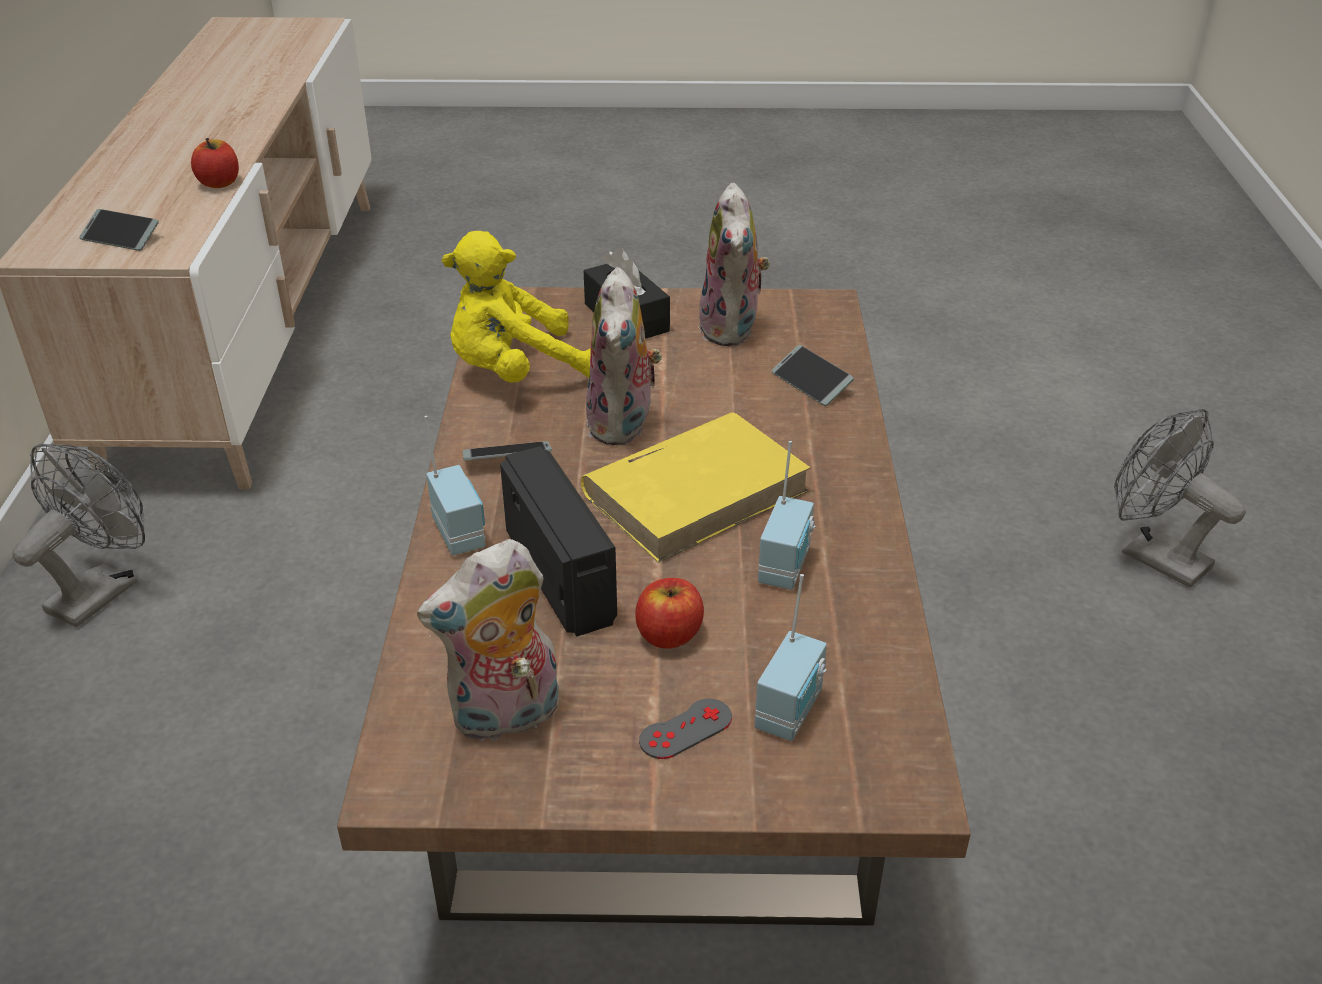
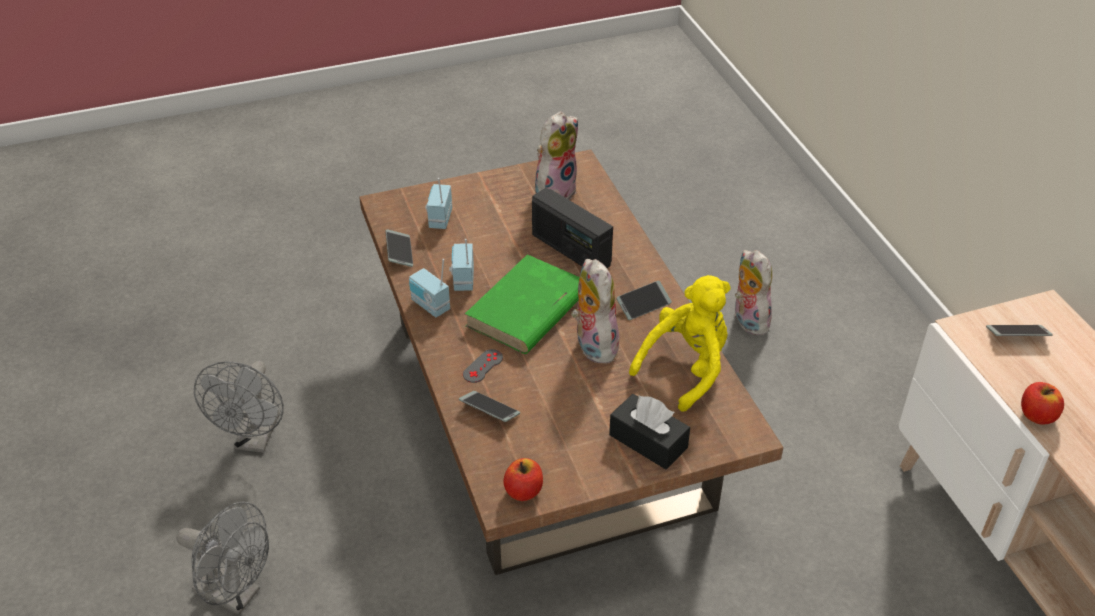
camera: 160 degrees right, 5 degrees up
grey fan [12,444,145,627] -> grey fan moved to [194,361,284,453]
radio [424,416,485,556] -> radio moved to [409,259,450,317]
yellow book [581,412,811,563] -> green book [465,254,580,354]
apple [635,578,704,649] -> apple moved to [503,458,543,501]
grey game controller [639,699,732,759] -> grey game controller moved to [463,349,503,383]
plush toy [698,183,770,346] -> plush toy moved to [735,250,772,335]
none -> phone [385,229,413,267]

